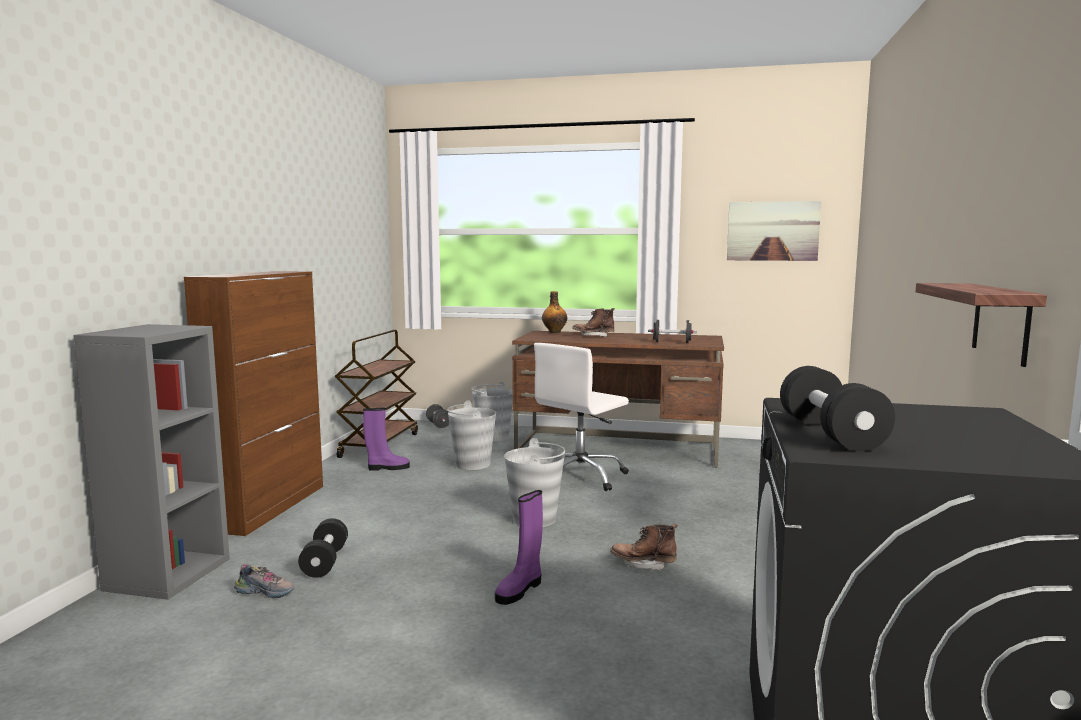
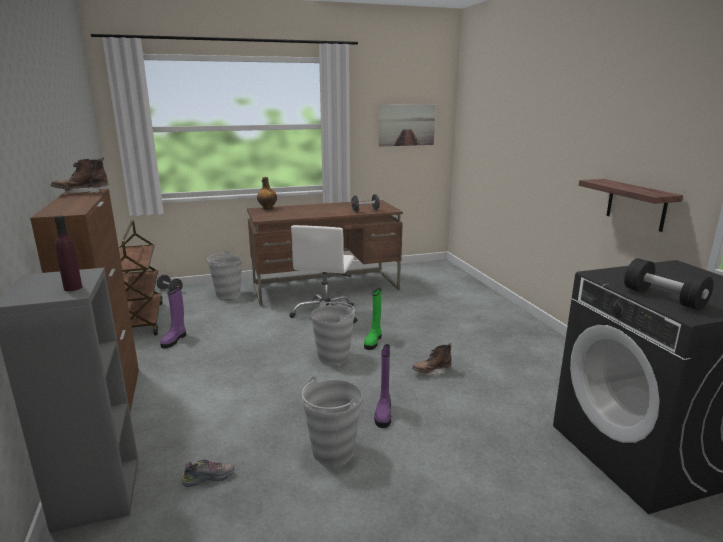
camera: 30 degrees left, 10 degrees up
black dumbbell [298,518,348,578] -> none
purple boot [363,408,410,471] -> purple boot turned 150 degrees clockwise [160,287,186,348]
grey bucket [447,400,496,470] -> grey bucket moved to [302,376,362,466]
brown boot [572,308,615,337] -> brown boot moved to [51,157,108,194]
none -> purple bottle [54,216,82,291]
none -> green boot [364,288,382,350]

